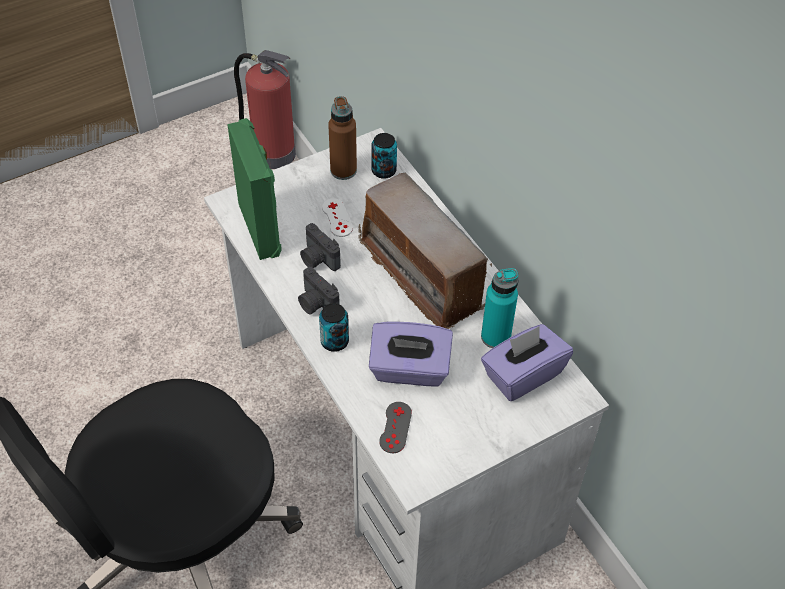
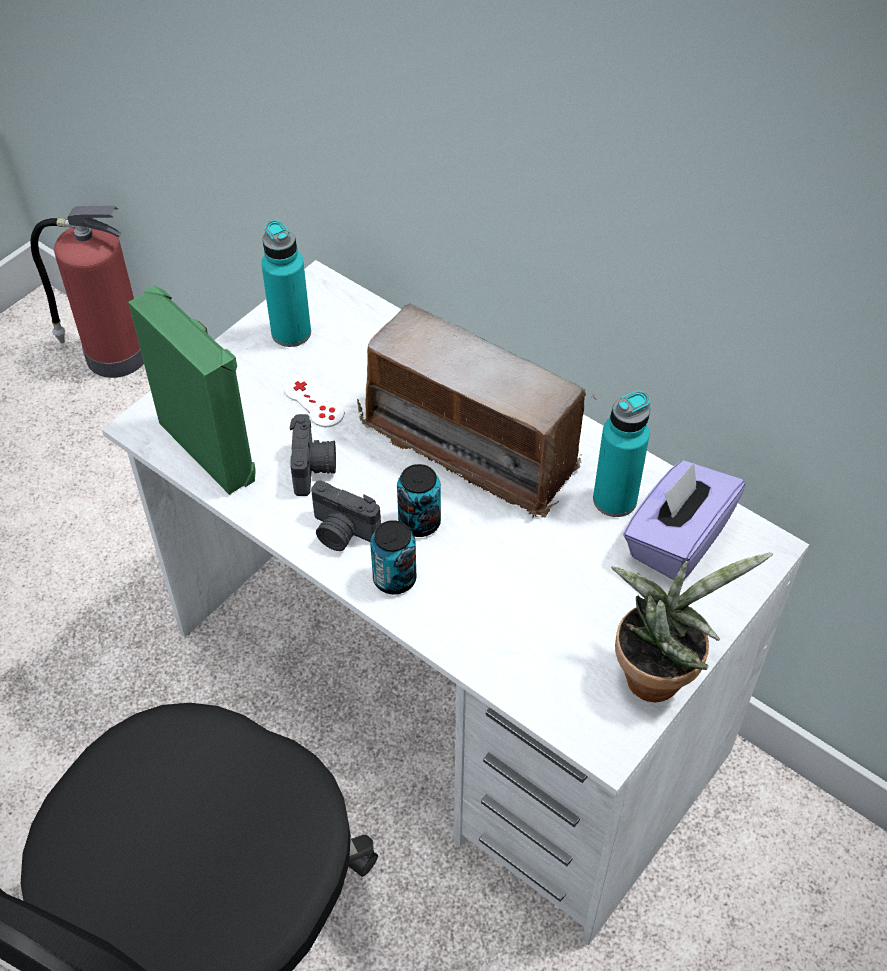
camera: 20 degrees left, 0 degrees up
camera [300,223,341,271] -> camera turned 120 degrees counterclockwise [290,414,336,496]
brown bottle [328,96,357,180] -> turquoise bottle [261,220,311,347]
purple tissue box [369,322,453,386] -> none
can [371,133,397,179] -> can moved to [397,464,441,537]
grey game controller [379,402,412,453] -> none
none -> potted plant [611,552,773,703]

